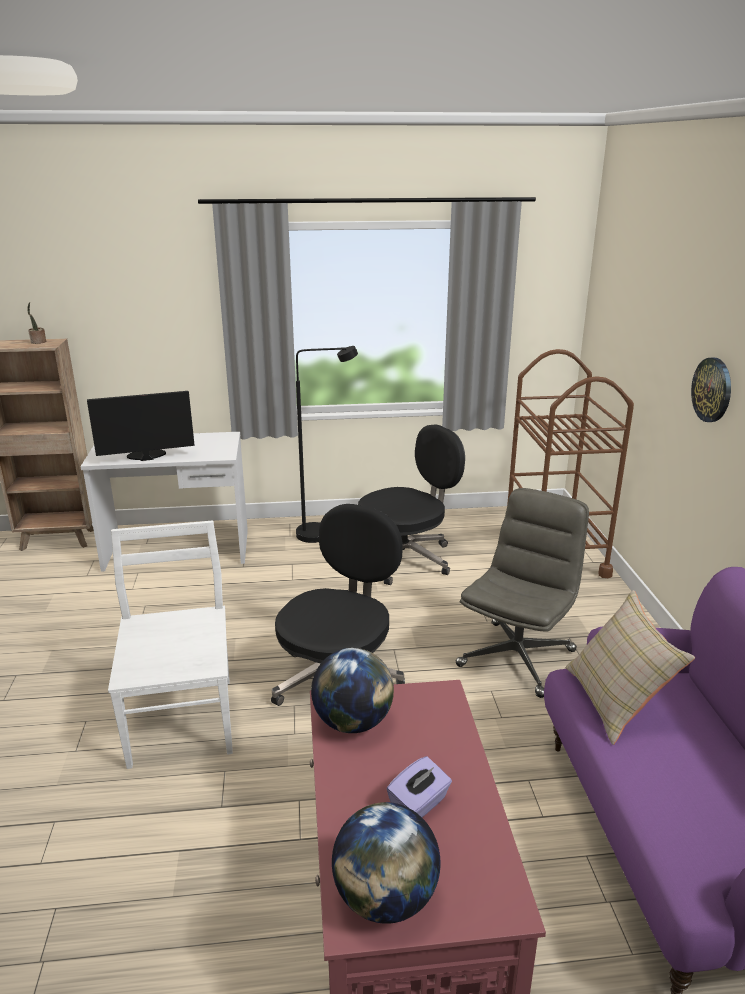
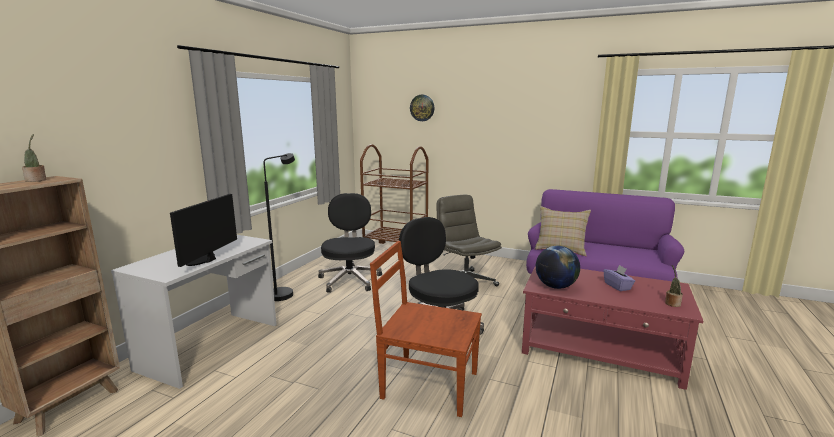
camera: 60 degrees left, 10 degrees down
white chair [108,521,233,769] -> brown chair [370,241,482,417]
globe [332,802,441,924] -> potted plant [665,265,683,307]
wall clock [691,358,731,422] -> wall clock moved to [410,95,435,121]

